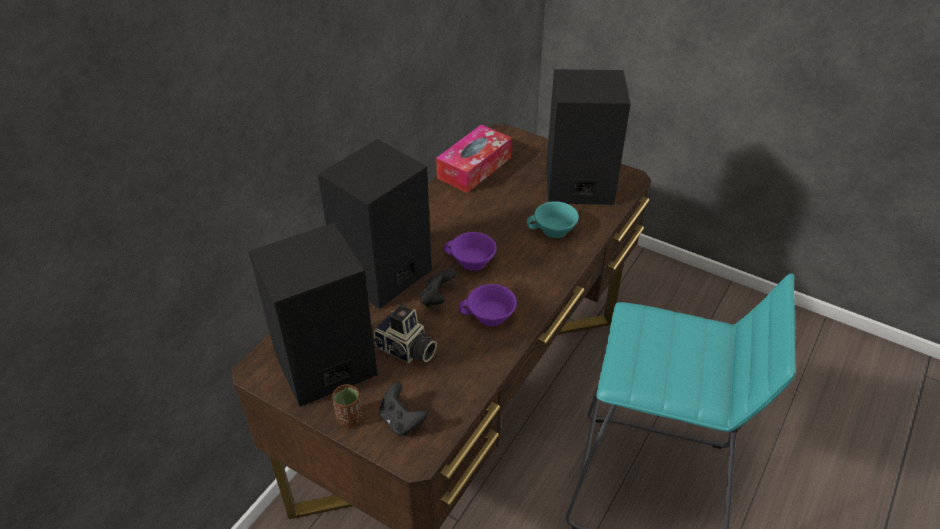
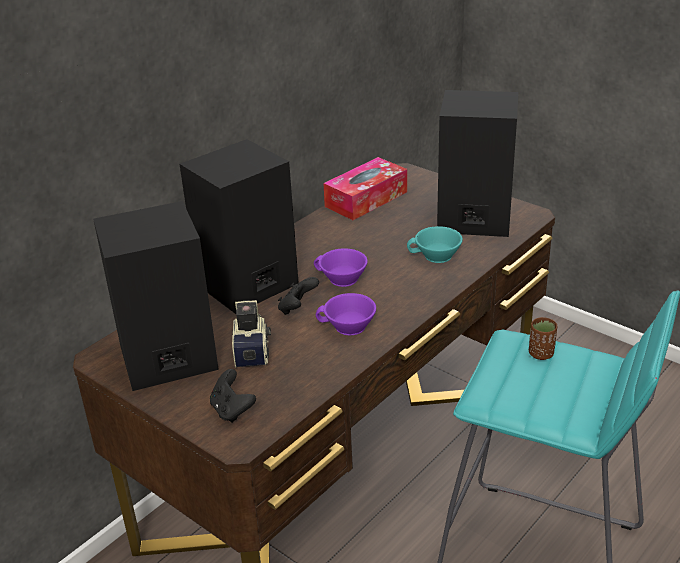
camera: 10 degrees right, 10 degrees down
brown cup [332,384,362,427] -> brown cup moved to [529,317,557,360]
camera [373,305,437,363] -> camera turned 135 degrees counterclockwise [232,300,271,368]

